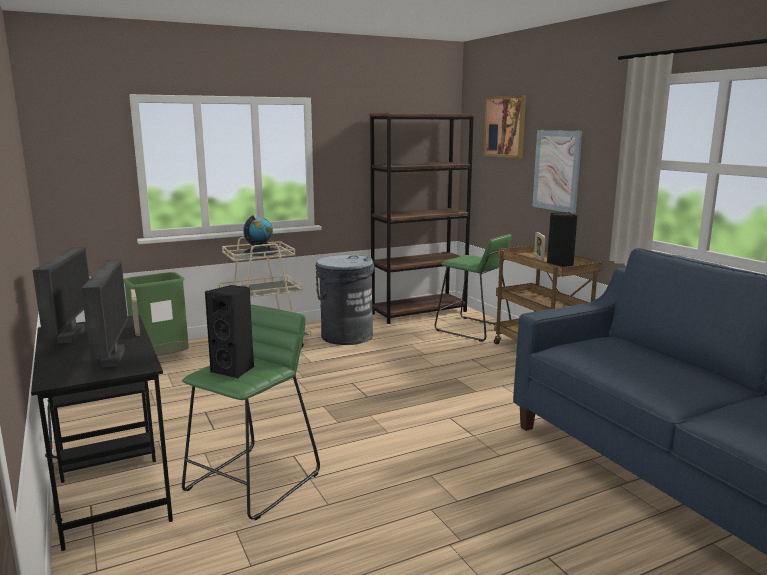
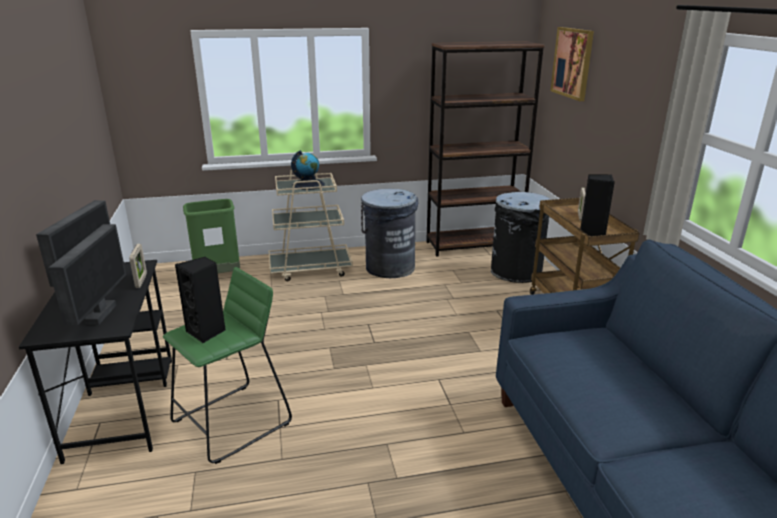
camera: 15 degrees right, 10 degrees up
green stool [435,234,512,342] -> black trash can [491,192,551,283]
picture [532,130,582,214] -> none

